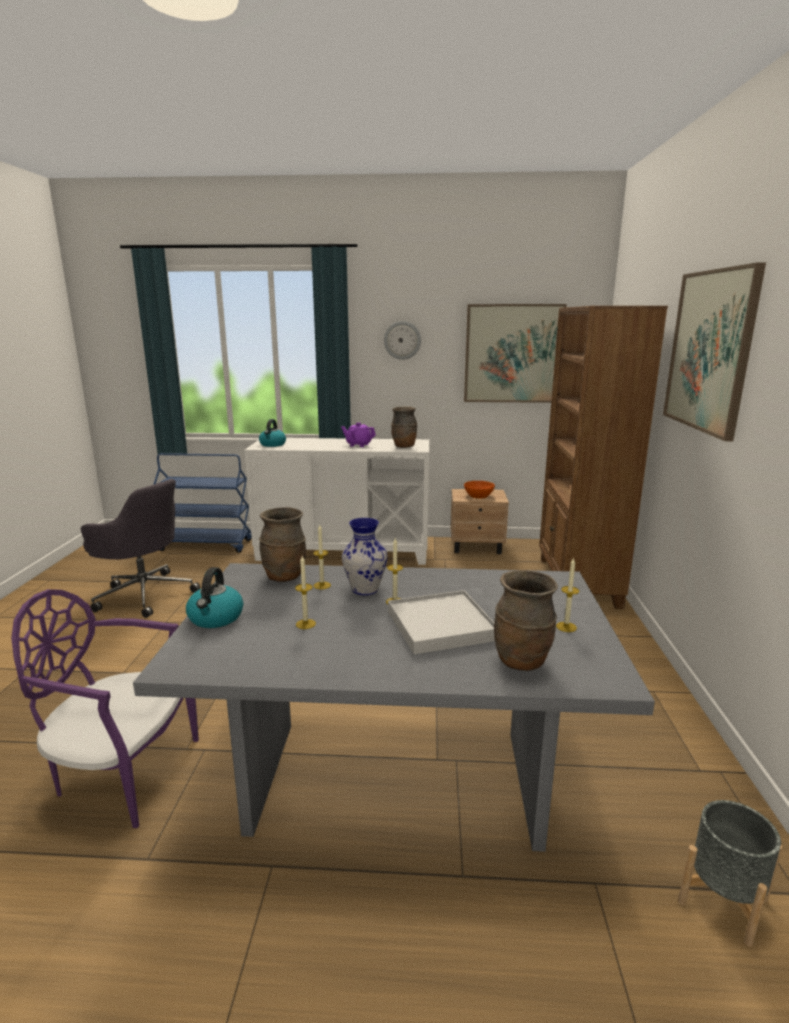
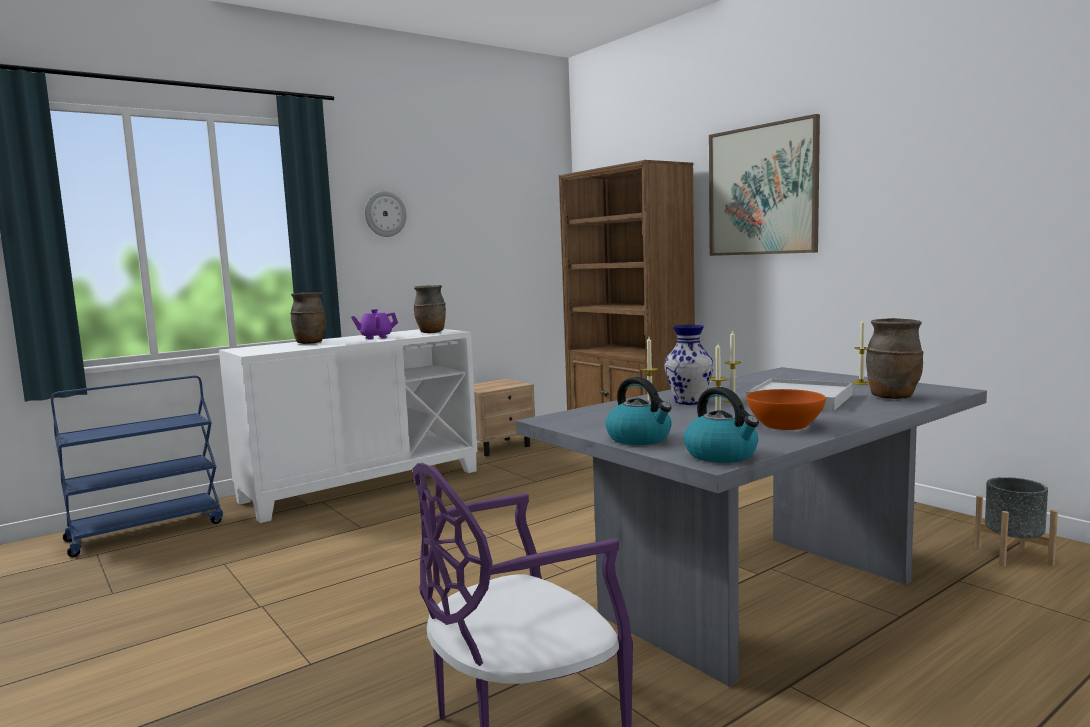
camera: 40 degrees left, 10 degrees down
grey office chair [81,479,200,618] -> none
kettle [259,419,286,447] -> kettle moved to [684,387,759,463]
brown vase [259,507,306,582] -> brown vase moved to [290,292,326,344]
picture [464,304,567,403] -> none
orange bowl [464,481,495,499] -> orange bowl moved to [746,389,826,430]

